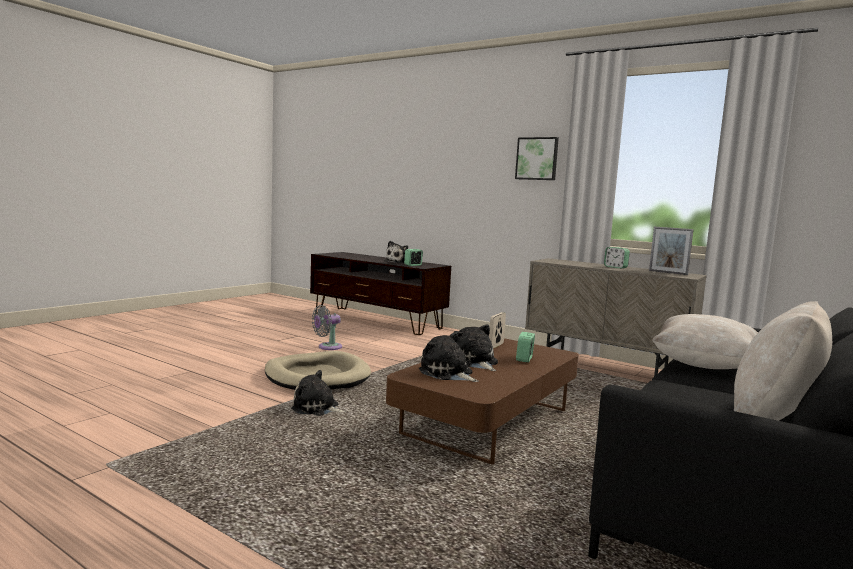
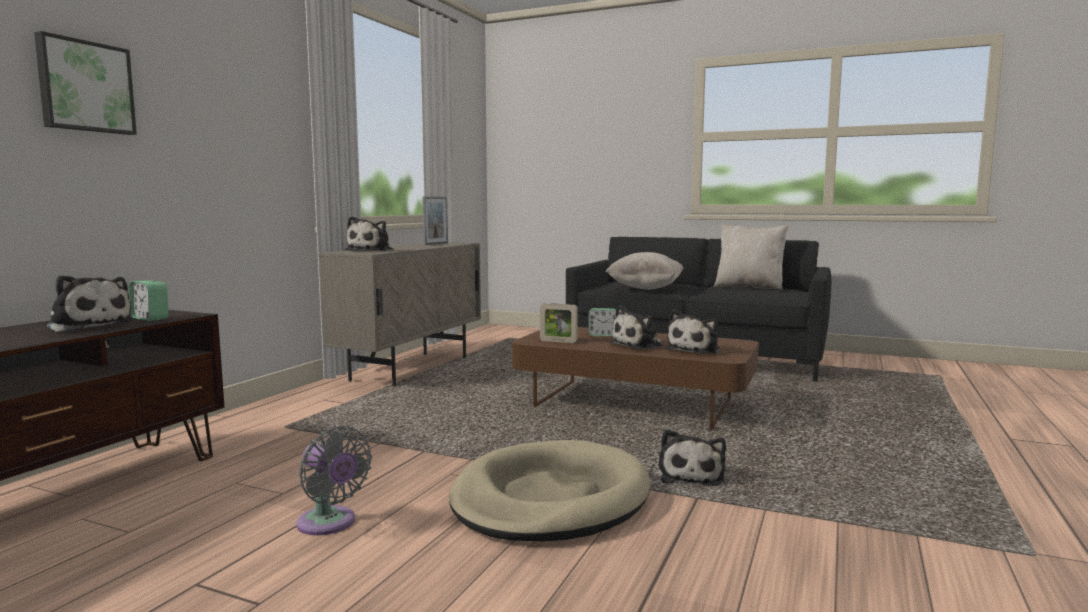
camera: 100 degrees left, 0 degrees up
picture [515,137,559,180] -> picture moved to [34,31,137,135]
alarm clock [604,247,630,269] -> none
none -> plush toy [345,216,393,251]

